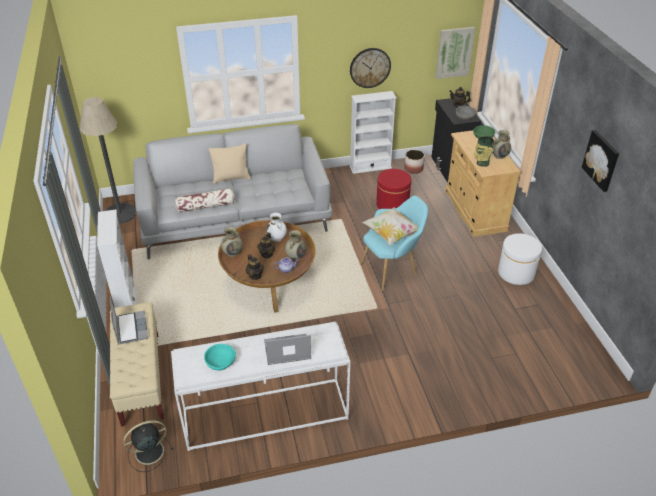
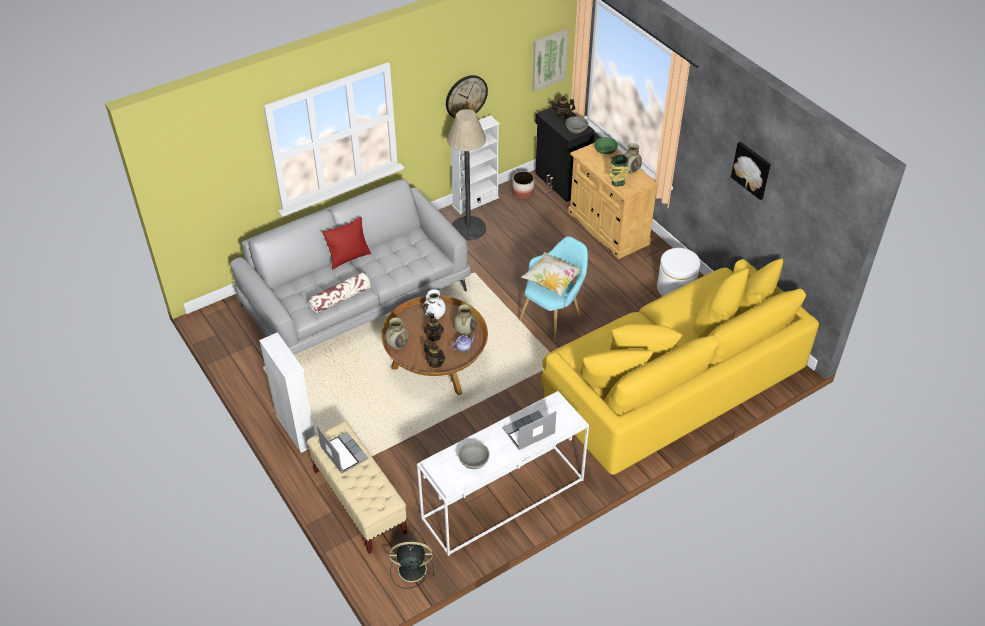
camera: 20 degrees left, 5 degrees up
floor lamp [80,97,136,224] -> floor lamp moved to [447,109,486,240]
black fan [123,420,173,472] -> black fan turned 45 degrees clockwise [389,541,435,589]
turquoise bowl [204,344,236,371] -> grey bowl [458,442,489,469]
beige pillow [209,144,251,184] -> red pillow [322,217,371,269]
red ottoman [376,169,411,209] -> none
none -> yellow sofa [542,259,819,475]

